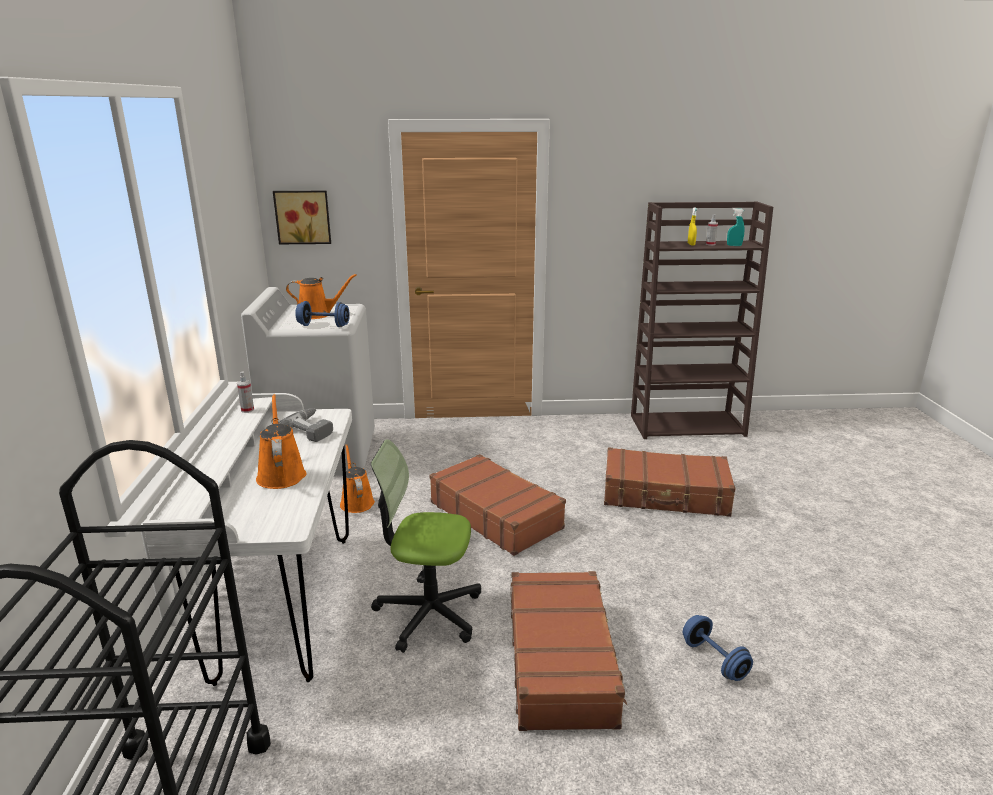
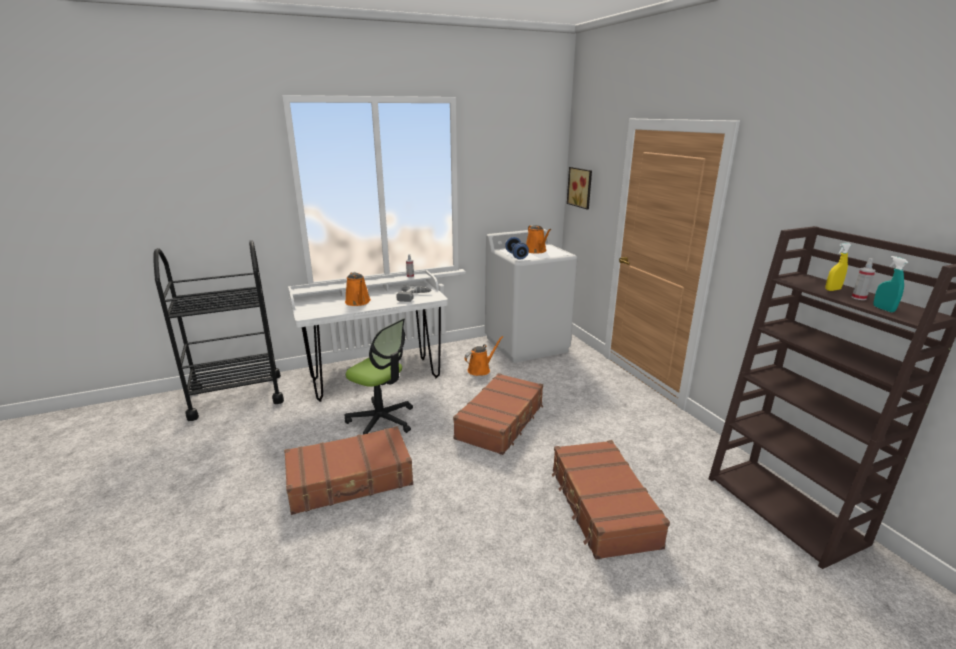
camera: 70 degrees right, 0 degrees up
orange watering can [256,394,307,489] -> orange watering can turned 105 degrees clockwise [345,272,371,306]
office chair [371,439,481,653] -> office chair turned 135 degrees clockwise [345,319,413,435]
blue dumbbell [683,615,753,681] -> none

